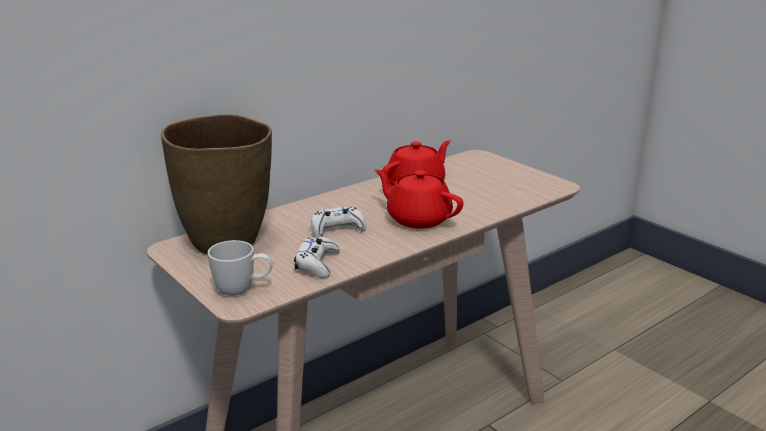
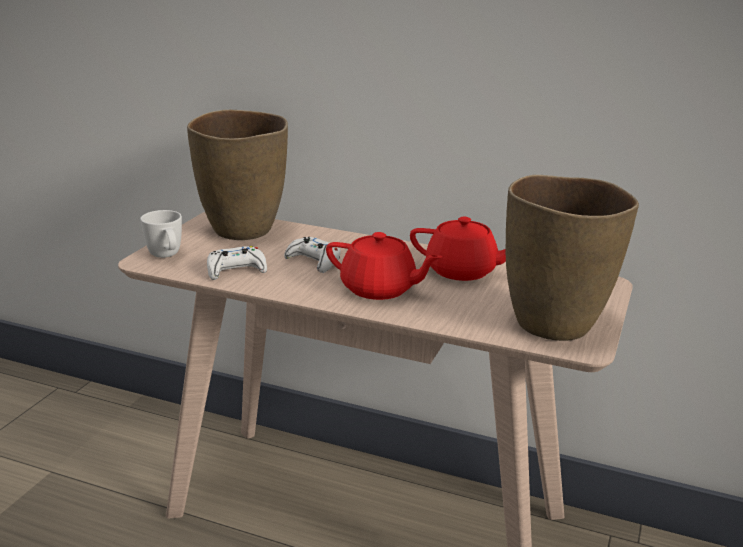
camera: 60 degrees right, 0 degrees up
red teapot [375,169,463,229] -> red teapot turned 105 degrees clockwise [326,232,442,300]
none -> brown vase [506,175,639,341]

